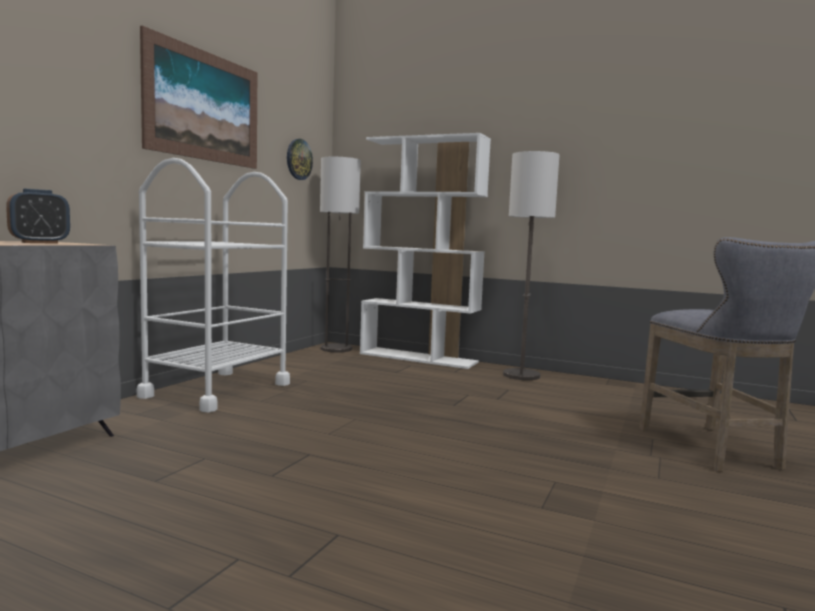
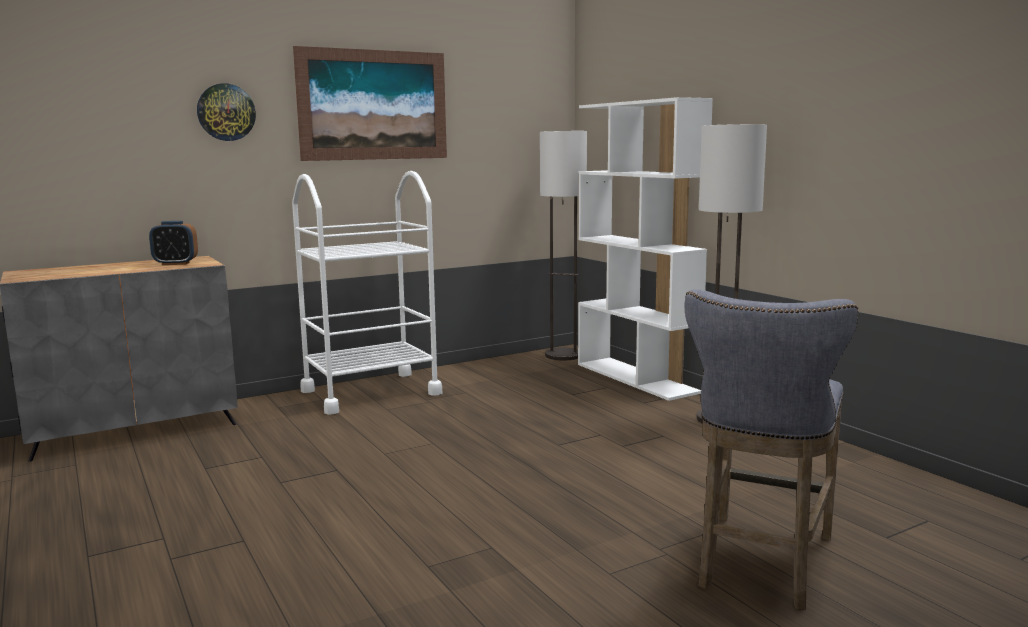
camera: 35 degrees right, 5 degrees up
wall clock [287,139,313,180] -> wall clock moved to [197,83,256,141]

